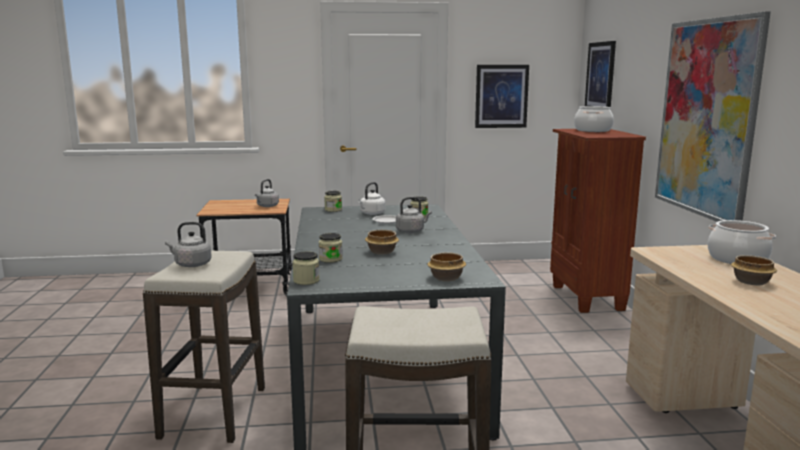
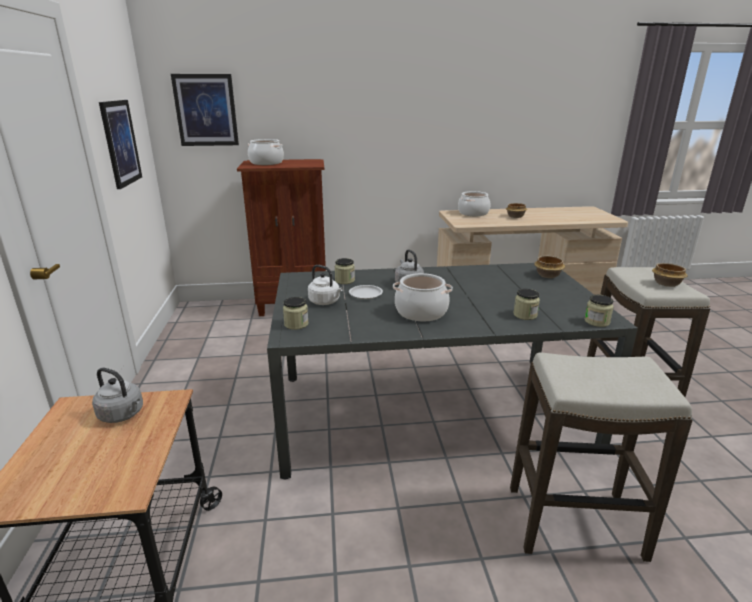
camera: 90 degrees left, 10 degrees up
grey kettle [165,222,212,267] -> none
bowl [365,230,399,255] -> bowl moved to [652,263,687,287]
picture [655,11,771,222] -> none
none -> cooking pot [393,273,453,321]

